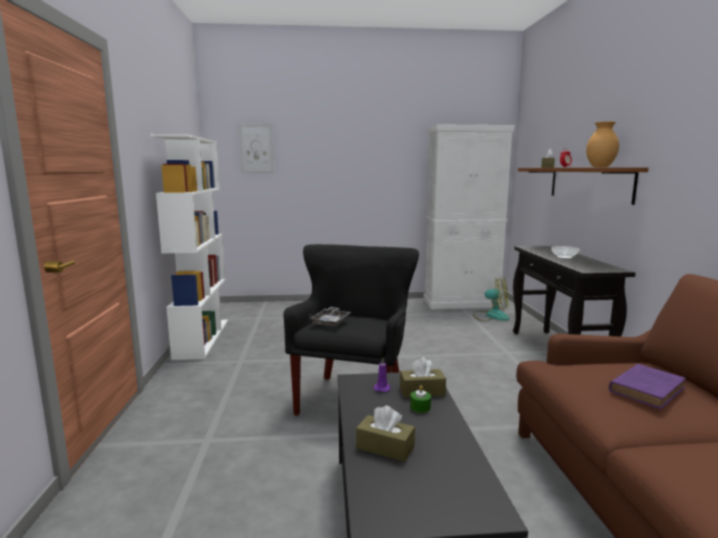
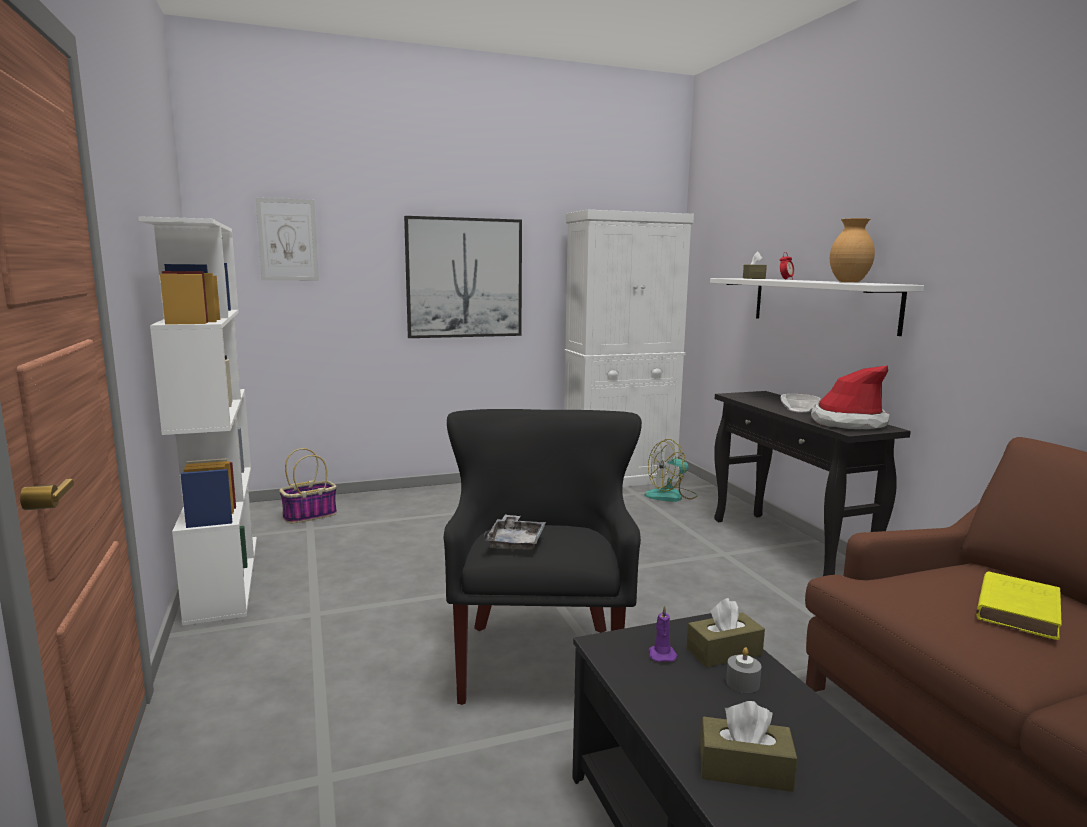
camera: 15 degrees left, 0 degrees up
green candle [410,385,431,413] -> grey candle [726,647,762,693]
fan [473,276,509,321] -> fan turned 150 degrees clockwise [644,439,698,502]
brown shelf [518,167,649,205] -> white shelf [710,278,924,336]
purple book [609,364,686,409] -> yellow book [976,571,1062,640]
none -> basket [279,448,337,524]
none -> picture [404,216,522,338]
none -> hat [811,365,890,429]

